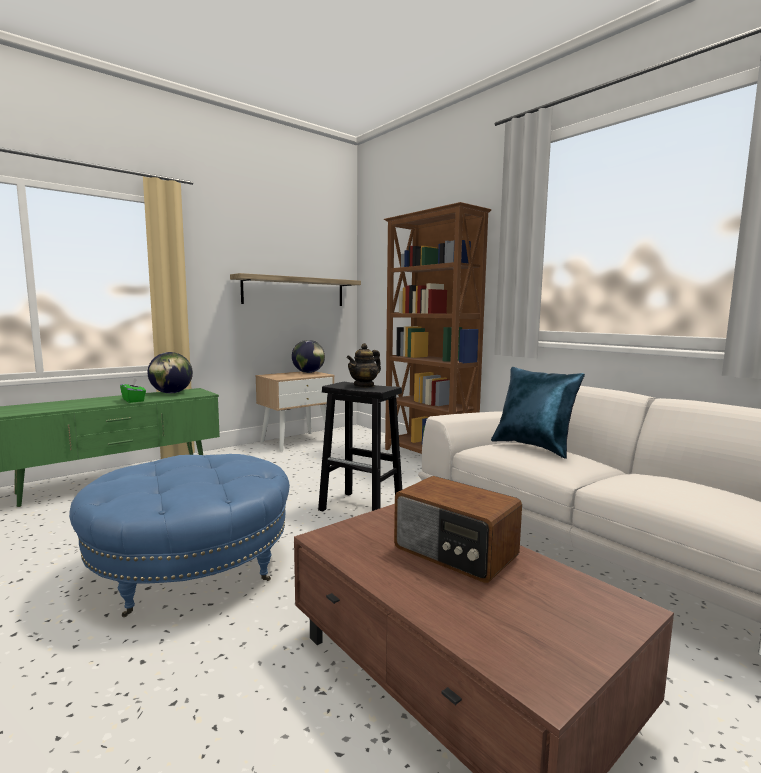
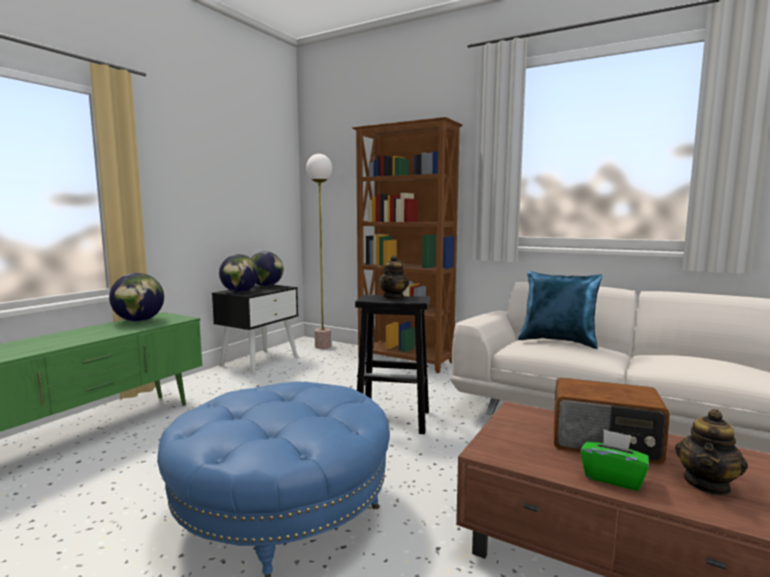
camera: 20 degrees left, 0 degrees up
green tissue box [120,378,146,403] -> green tissue box moved to [580,429,649,491]
shelf [230,273,361,306] -> none
beige nightstand [255,371,334,452] -> black nightstand [212,285,298,374]
none -> globe [219,254,259,292]
none -> floor lamp [306,154,332,349]
none -> teapot [675,409,748,496]

